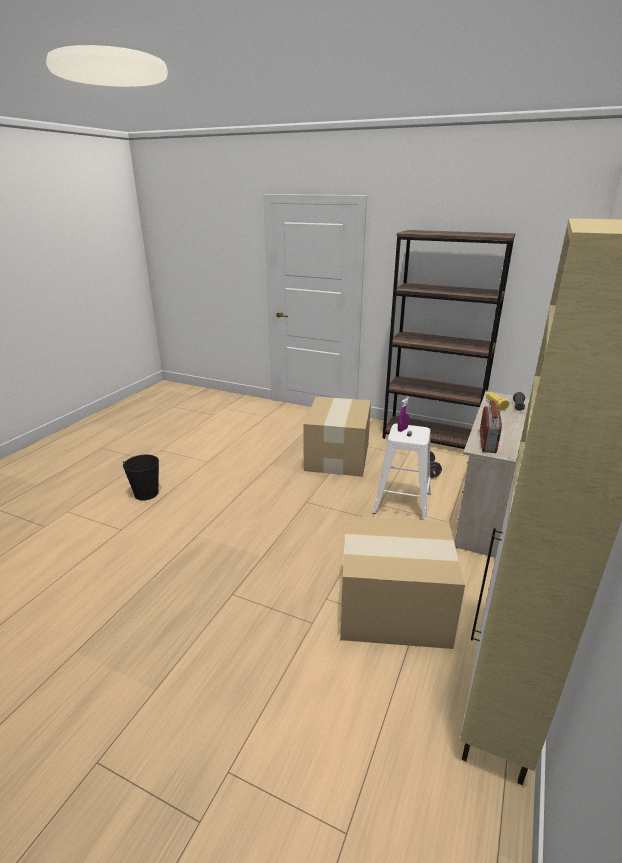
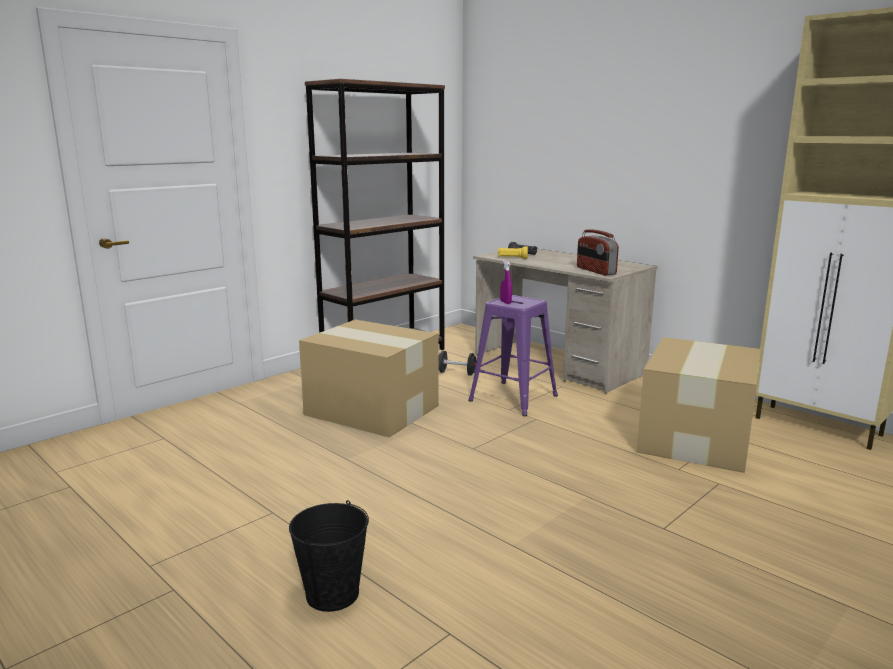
camera: 70 degrees left, 10 degrees down
white stool [372,424,431,520] -> purple stool [468,295,558,416]
radio [480,400,502,453] -> radio turned 150 degrees counterclockwise [577,230,619,275]

